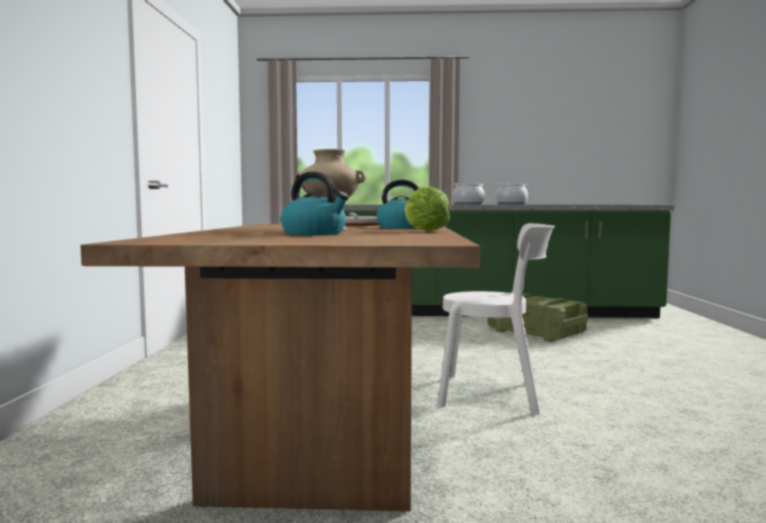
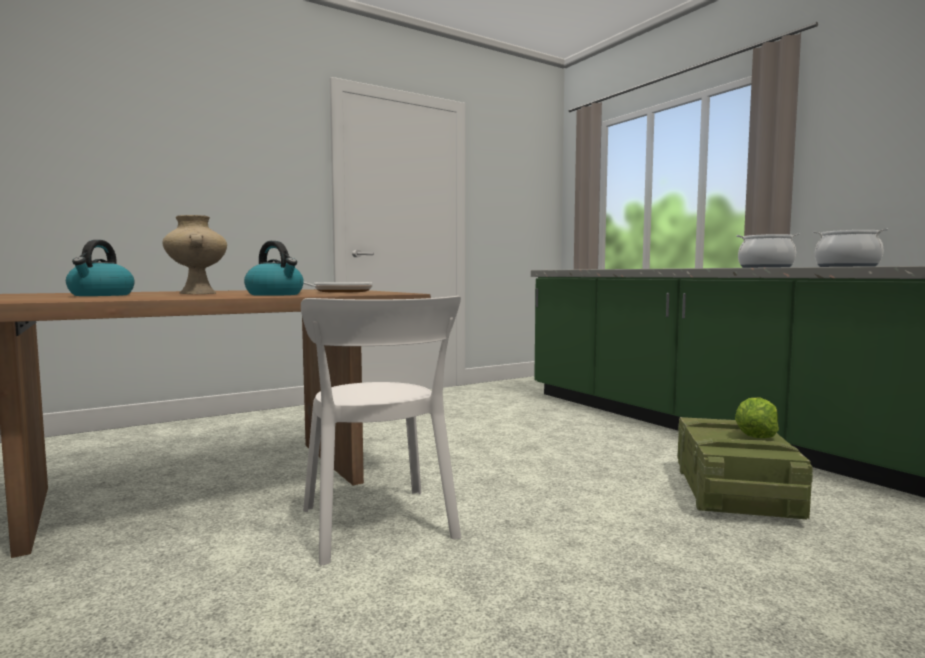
camera: 55 degrees right, 0 degrees up
lettuce [405,187,450,231] -> lettuce moved to [735,397,779,438]

